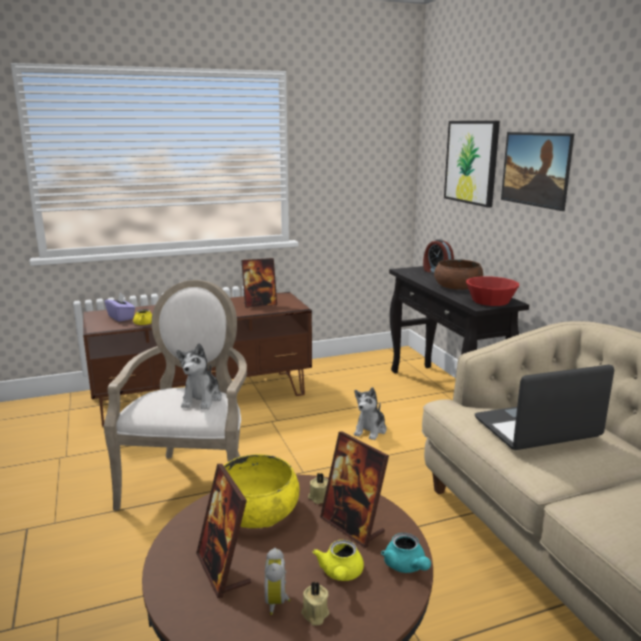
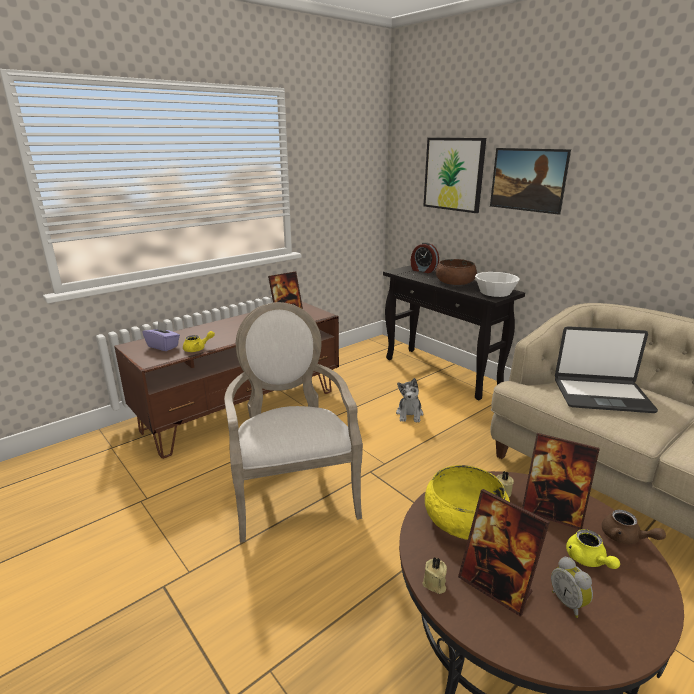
camera: 20 degrees left, 5 degrees up
plush toy [176,343,222,410] -> none
beige candle [301,582,329,626] -> beige candle moved to [423,557,447,594]
turquoise teapot [381,533,431,573] -> brown teapot [602,510,666,545]
red bowl [466,276,519,306] -> white bowl [475,272,520,297]
laptop [475,365,614,450] -> laptop turned 135 degrees counterclockwise [555,326,658,413]

